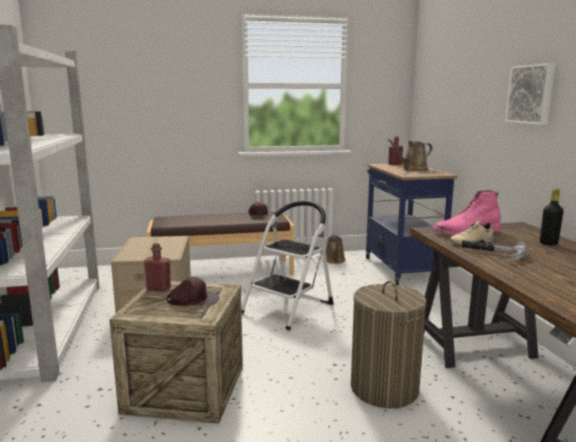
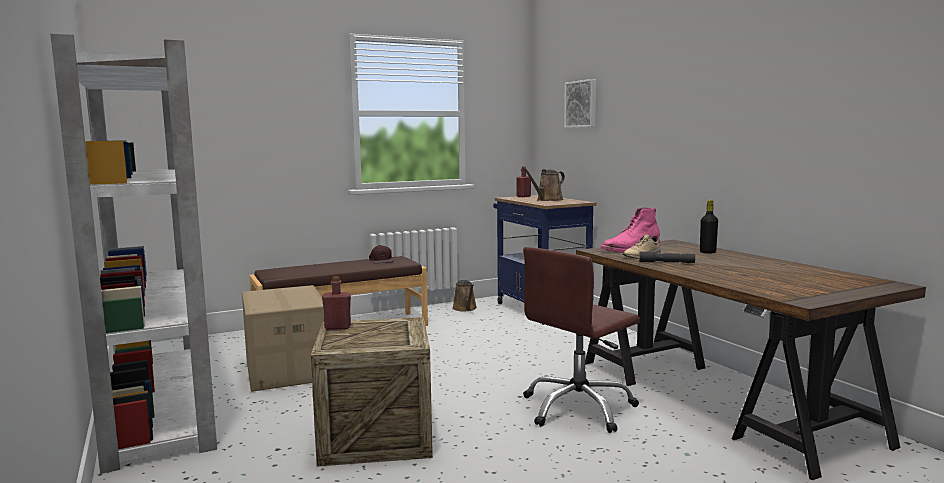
camera: 15 degrees left, 5 degrees down
brown cap [166,277,219,306] -> none
step ladder [242,200,333,330] -> none
laundry basket [351,281,427,408] -> brown office chair [523,247,640,433]
hammer [462,240,527,262] -> grey flashlight [639,251,695,263]
picture [505,63,555,125] -> picture moved to [564,79,596,128]

